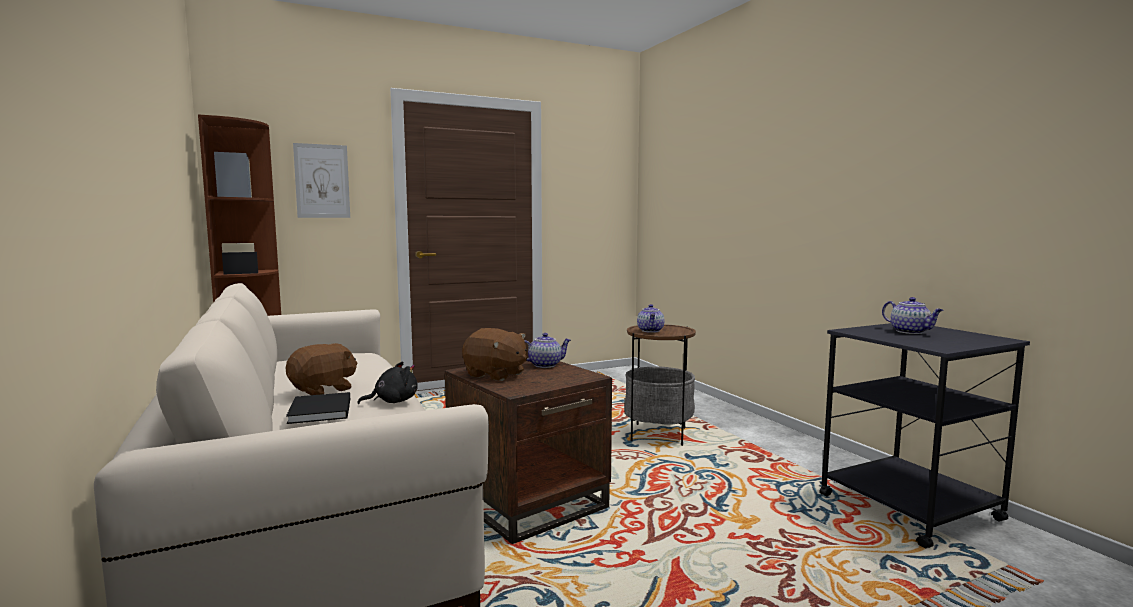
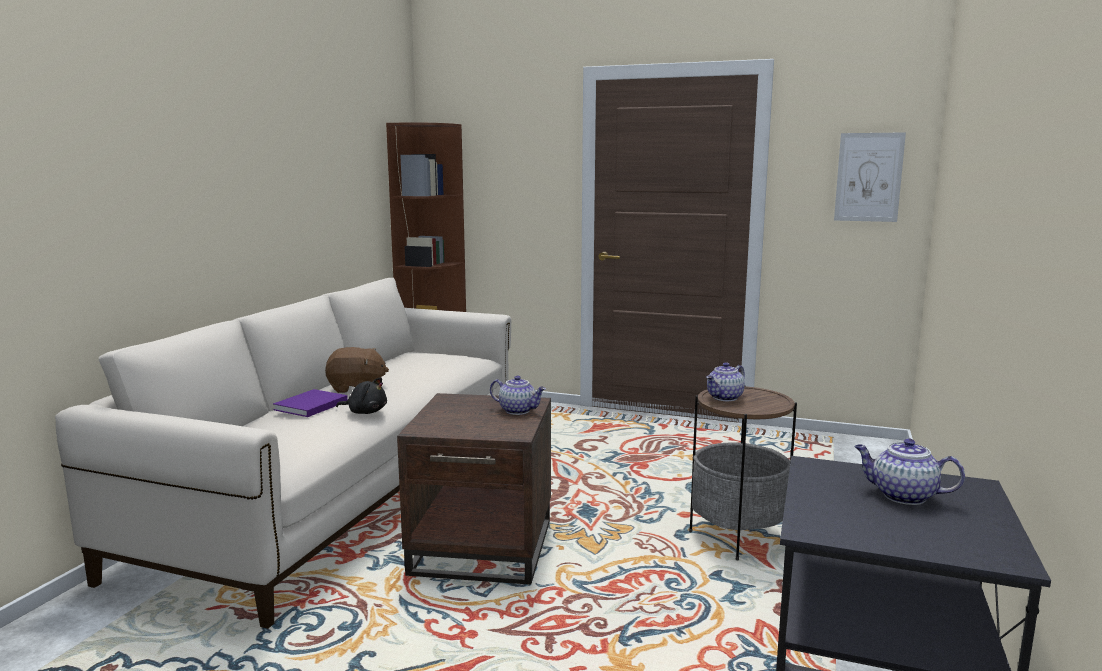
camera: 45 degrees right, 5 degrees up
black book [286,392,350,424] -> purple book [273,389,348,417]
picture [293,143,350,218] -> picture moved to [834,132,906,222]
brown plush toy [462,328,527,381] -> none
teapot [882,297,943,334] -> teapot turned 105 degrees clockwise [854,439,965,505]

